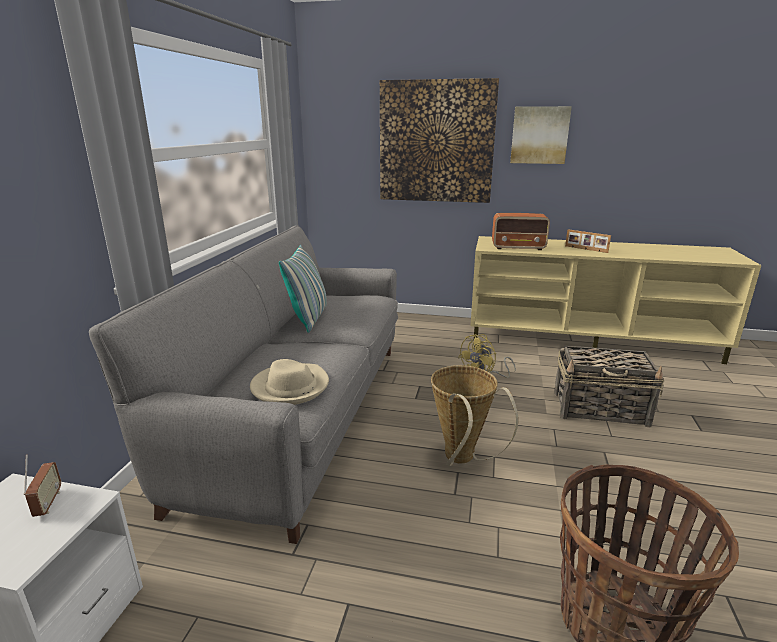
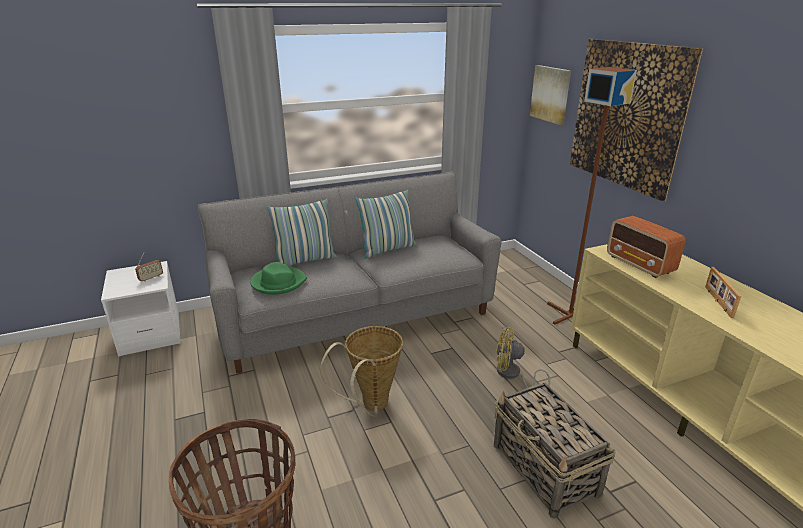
camera: 55 degrees right, 5 degrees up
beige hat [250,359,329,405] -> green hat [250,262,307,295]
picture [510,106,572,164] -> picture moved to [530,65,571,125]
none -> pillow [267,199,337,266]
none -> brown floor lamp [547,67,637,325]

